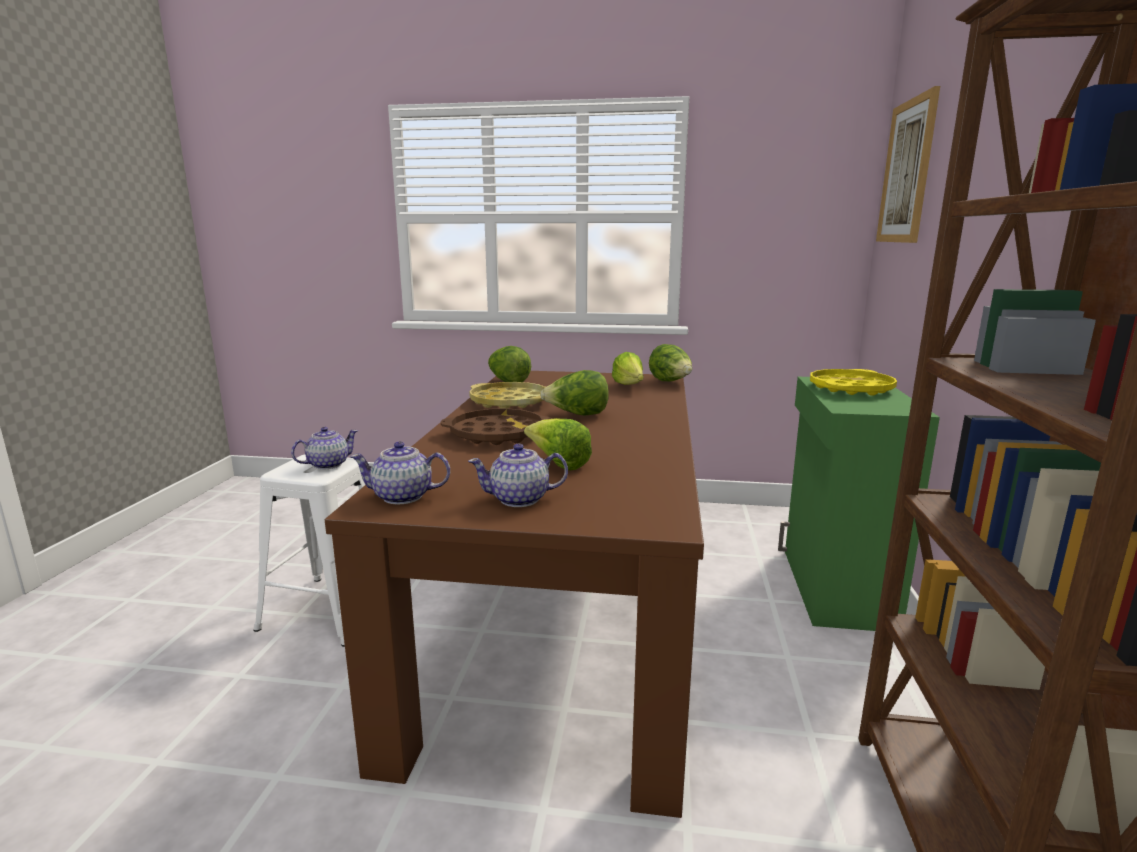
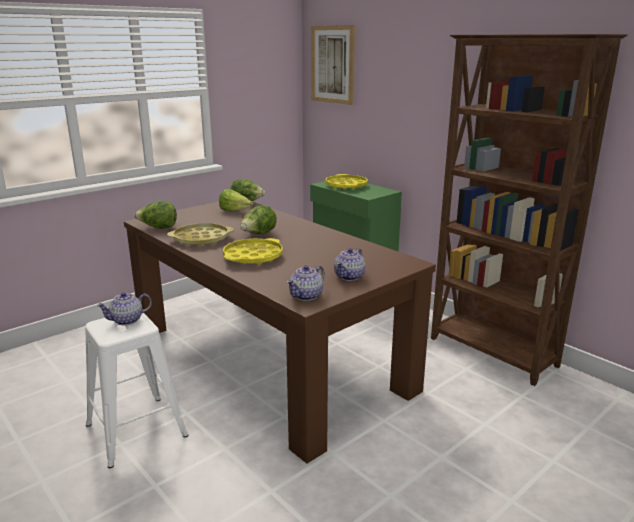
camera: 50 degrees left, 5 degrees up
teapot [291,427,358,469] -> teapot turned 120 degrees counterclockwise [96,292,152,325]
brown tray [441,408,552,445] -> yellow tray [223,238,283,265]
lettuce [524,418,592,470] -> none

